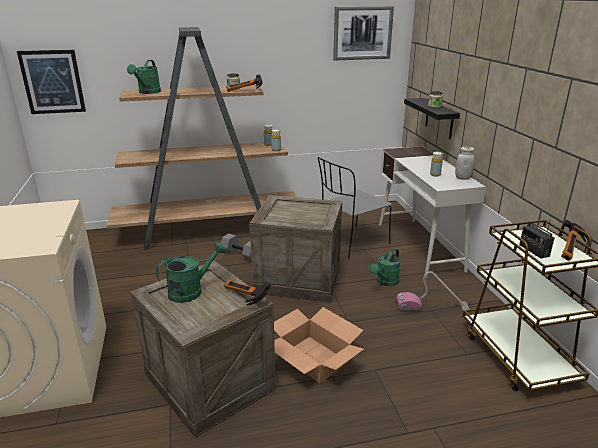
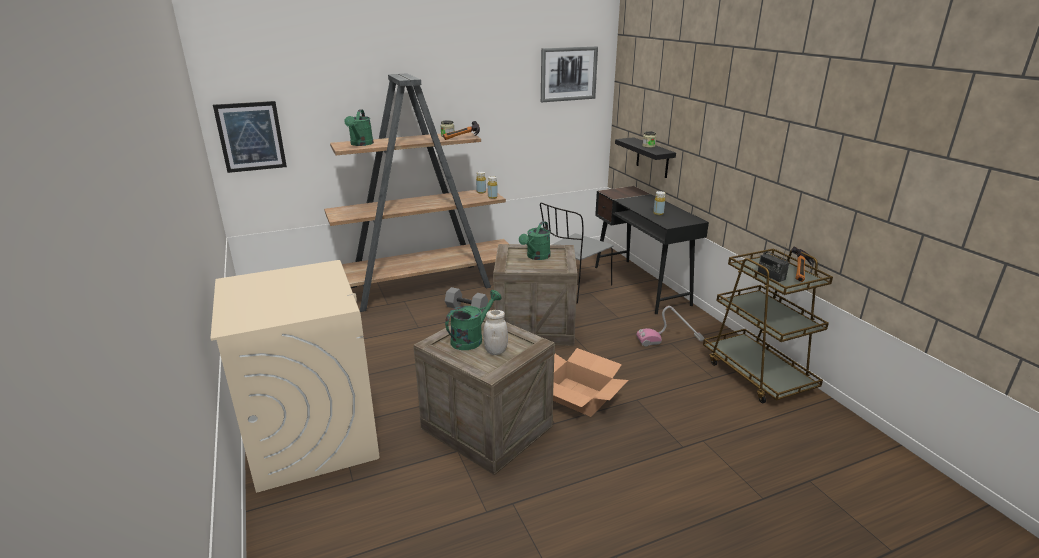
camera: 10 degrees left, 0 degrees up
hammer [224,280,271,305] -> none
green watering can [369,248,400,286] -> green watering can moved to [519,221,550,260]
white desk [379,146,486,278] -> black desk [595,186,709,314]
white jar [455,147,474,180] -> white jar moved to [483,310,508,355]

